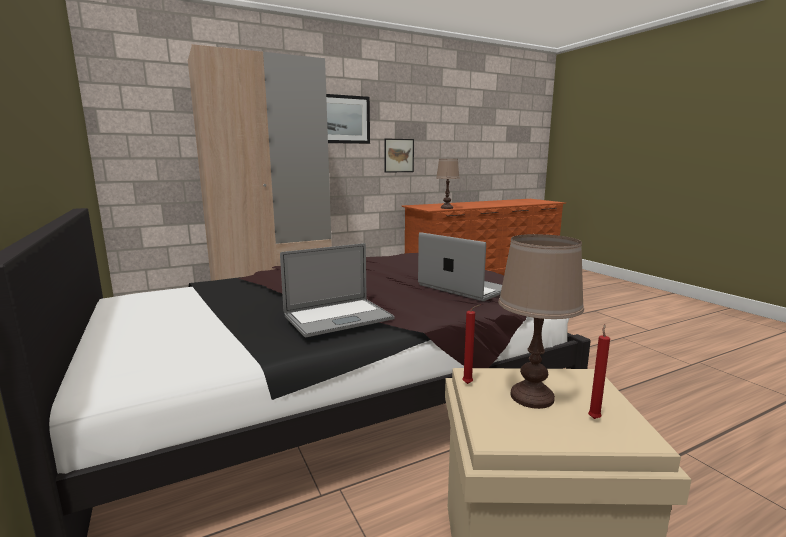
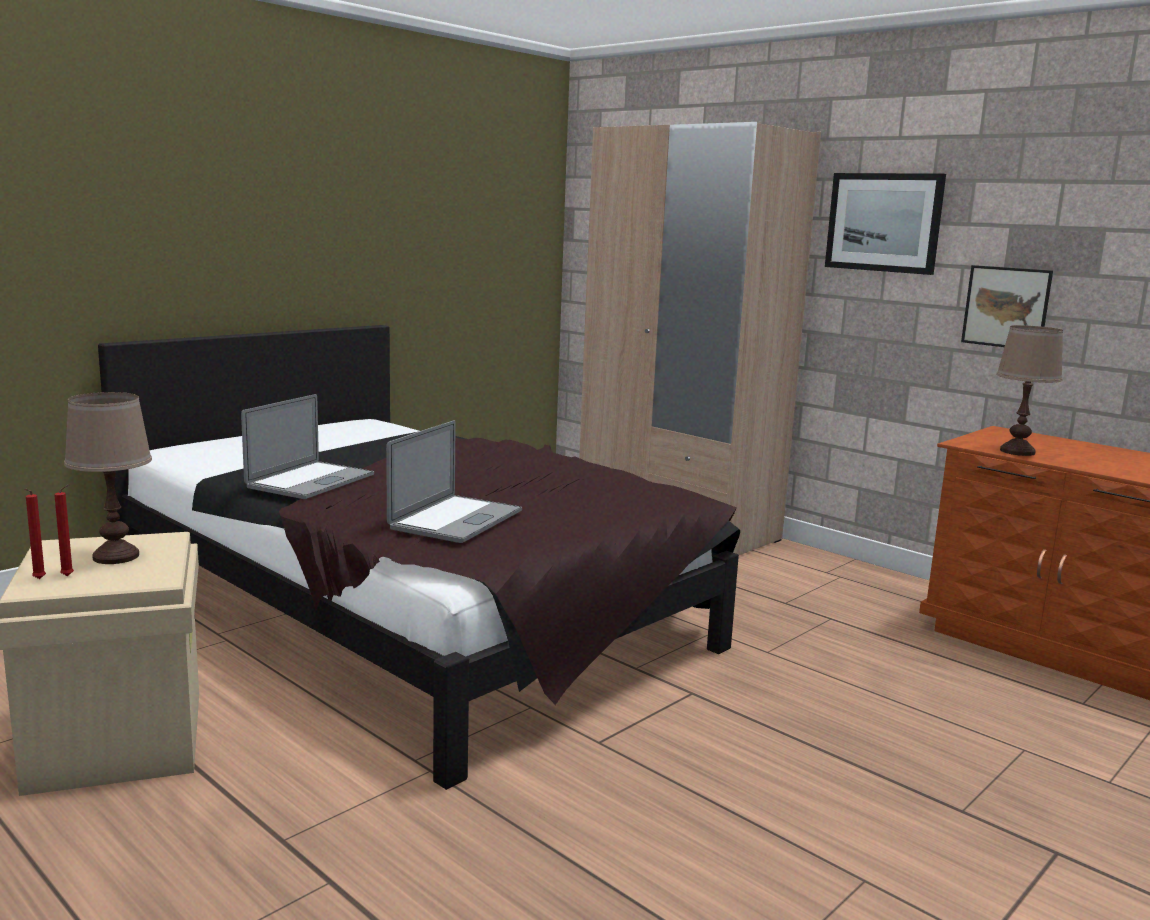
camera: 70 degrees right, 0 degrees up
laptop [280,243,395,338] -> laptop turned 105 degrees counterclockwise [241,394,374,499]
red candle [463,305,480,384] -> red candle moved to [25,489,46,579]

